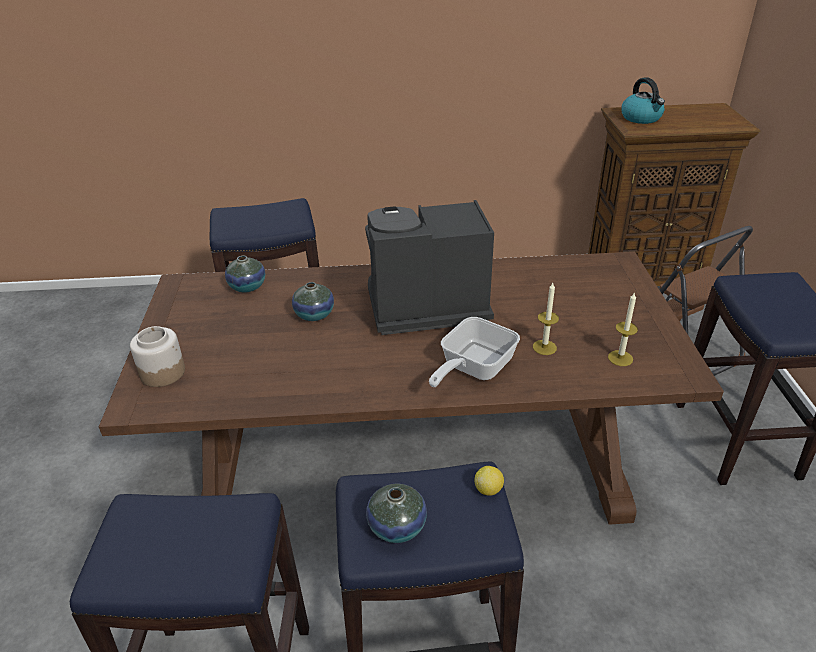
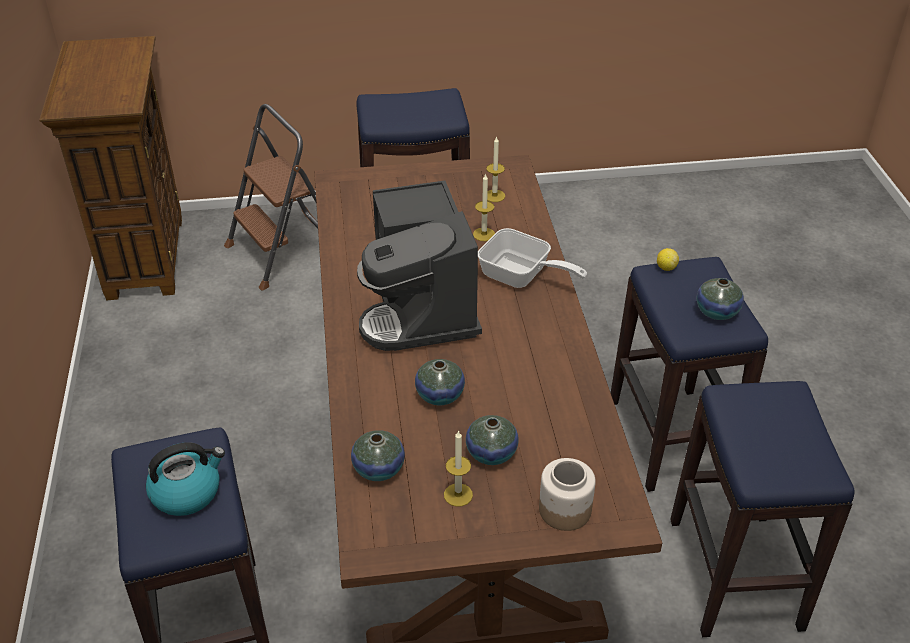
camera: 95 degrees left, 5 degrees up
kettle [621,77,665,124] -> kettle moved to [146,442,225,516]
none -> candle [444,430,473,507]
none -> vase [466,415,519,465]

